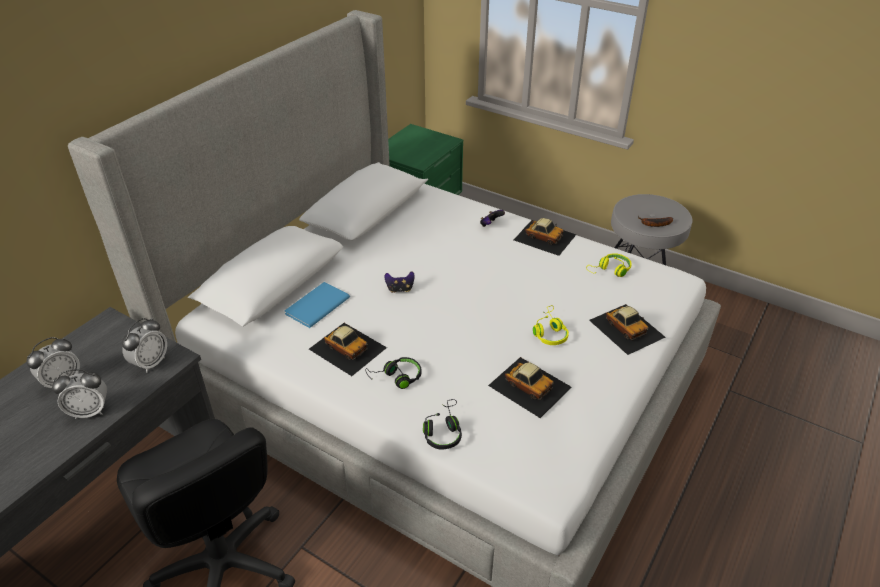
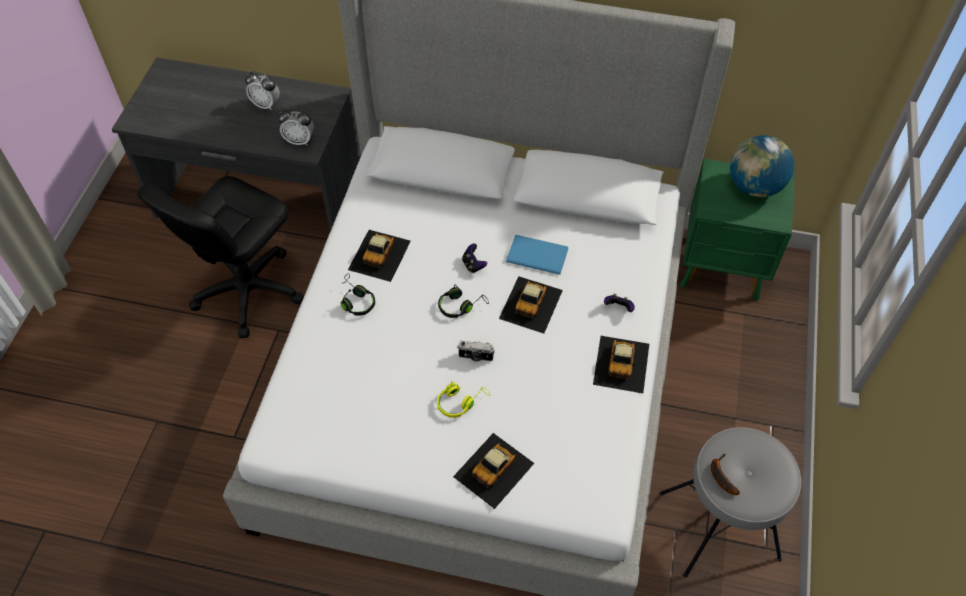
camera: 70 degrees right, 15 degrees up
alarm clock [52,369,107,419] -> none
blue book [285,282,350,328] -> blue book moved to [506,235,568,275]
black headphones [423,399,462,449] -> black headphones moved to [438,285,489,318]
toy car [488,357,572,418] -> toy car moved to [499,276,563,334]
yellow headphones [586,253,632,277] -> none
none -> camera [457,341,495,362]
none -> globe [730,135,794,197]

